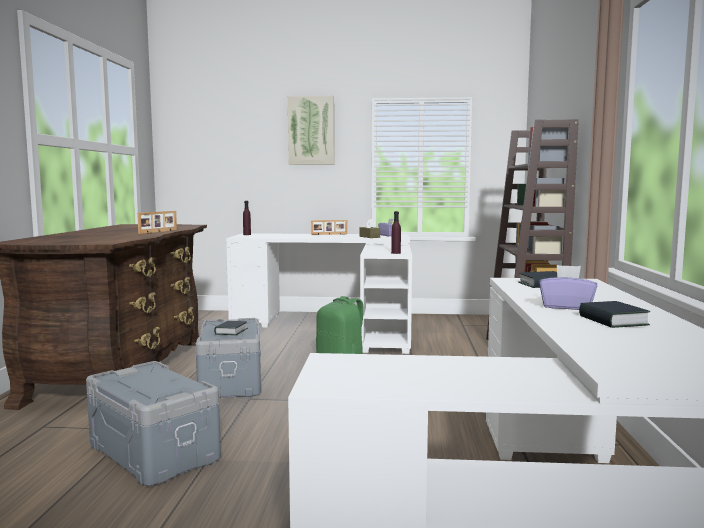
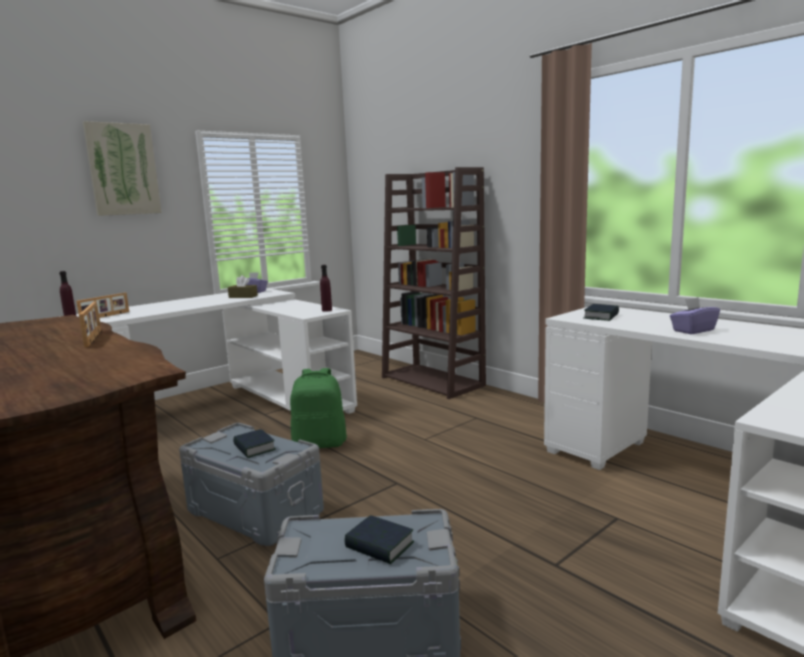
camera: 45 degrees left, 5 degrees up
picture frame [311,220,347,235] -> picture frame moved to [76,293,129,318]
book [579,301,650,328] -> book moved to [345,515,414,564]

